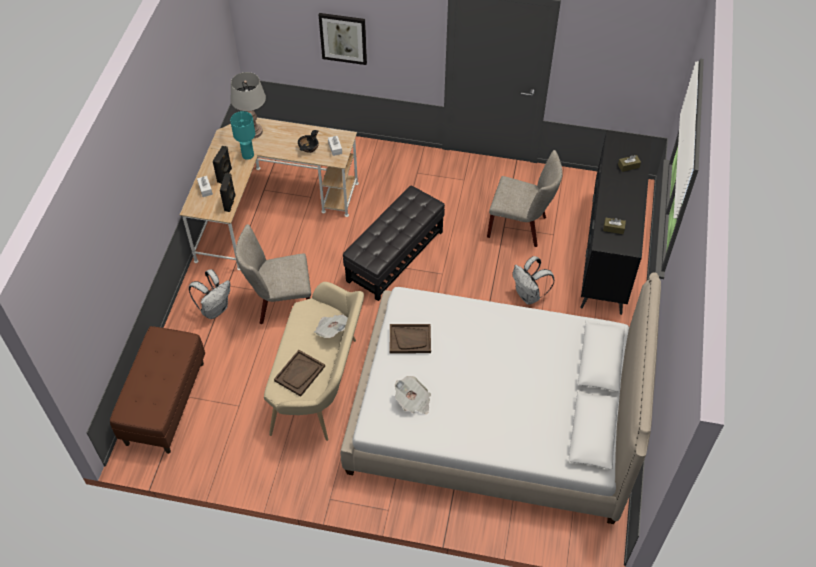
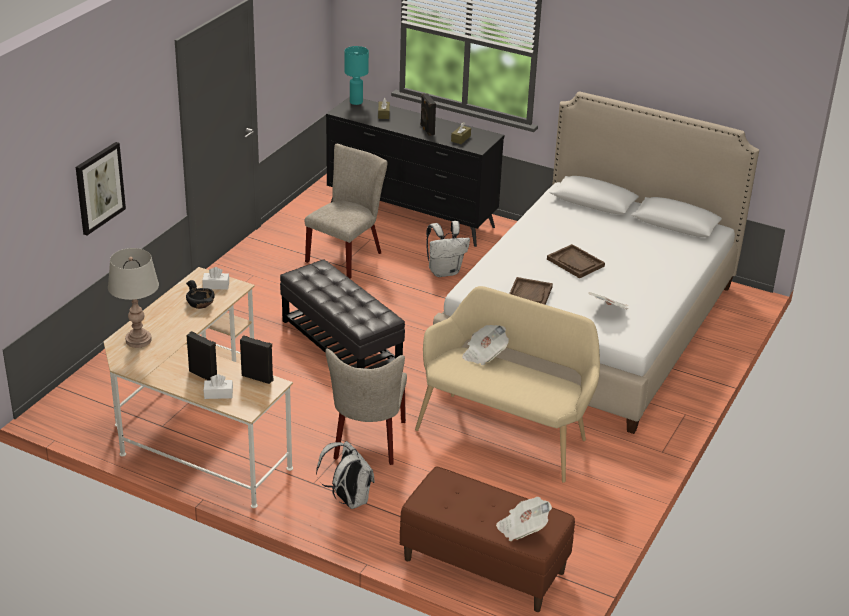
camera: 75 degrees left, 20 degrees down
turquoise table lamp [230,111,255,160] -> turquoise table lamp moved to [344,46,369,105]
brown tray [274,350,325,397] -> brown tray moved to [547,244,605,278]
none -> black speaker [420,93,436,136]
none -> newspaper [496,497,552,541]

